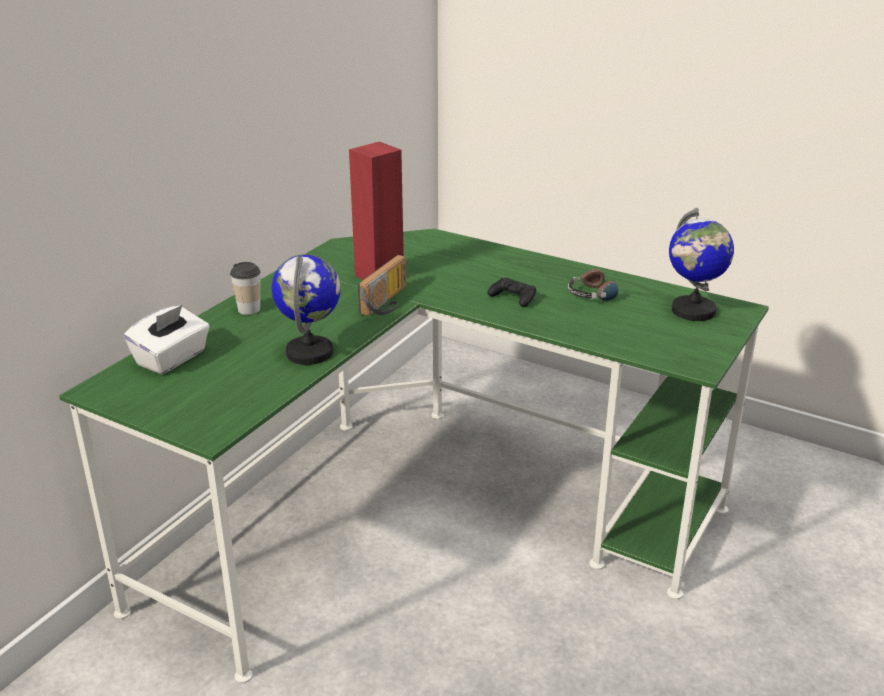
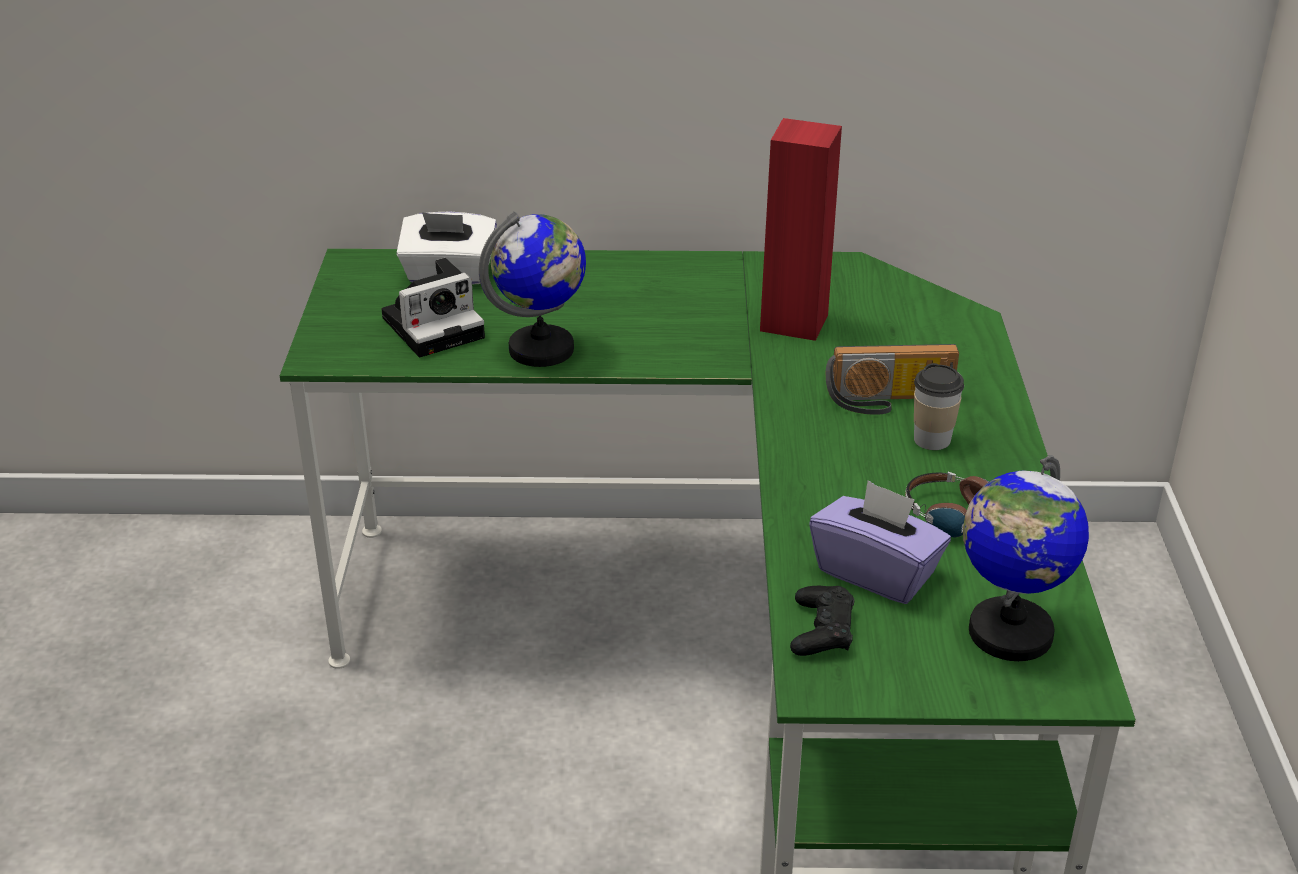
camera: 60 degrees right, 5 degrees up
cup [230,262,261,315] -> cup moved to [914,363,964,450]
radio [358,255,406,316] -> radio moved to [826,344,959,415]
black game controller [487,278,537,307] -> black game controller moved to [790,586,854,656]
none -> camera [382,258,485,357]
none -> purple tissue box [809,480,951,604]

